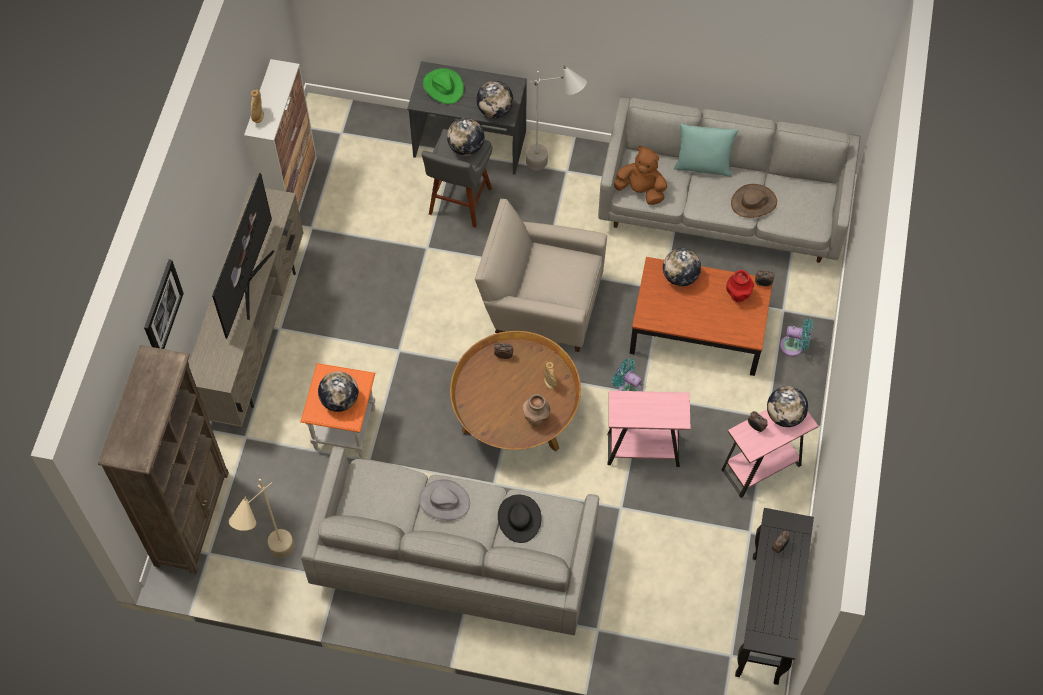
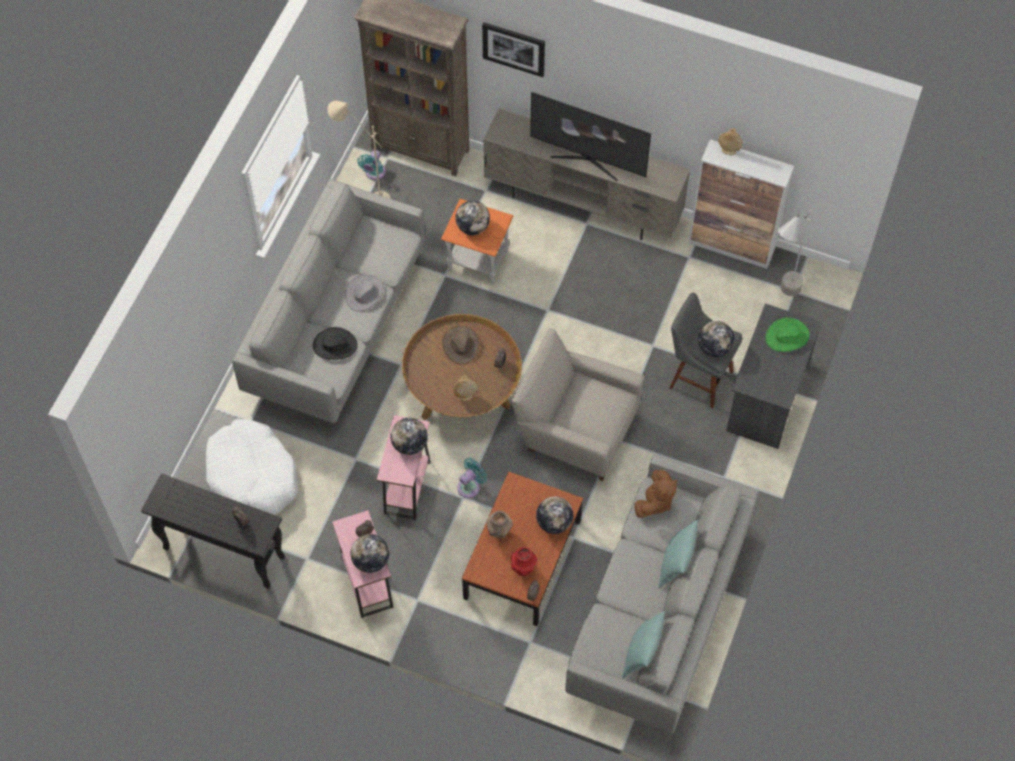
camera: 100 degrees right, 0 degrees up
beige armchair [475,199,607,352] -> beige armchair turned 90 degrees counterclockwise [511,328,645,481]
globe [476,81,513,118] -> globe moved to [390,418,428,455]
brown vase [522,394,550,426] -> brown vase moved to [486,511,513,539]
grey floor lamp [526,65,587,170] -> grey floor lamp moved to [777,210,816,296]
brown hat [731,184,777,218] -> brown hat moved to [442,326,479,365]
turquoise fan [780,319,813,356] -> turquoise fan moved to [357,150,386,180]
none -> white dog bed [206,419,298,515]
none -> turquoise pillow [623,611,665,679]

